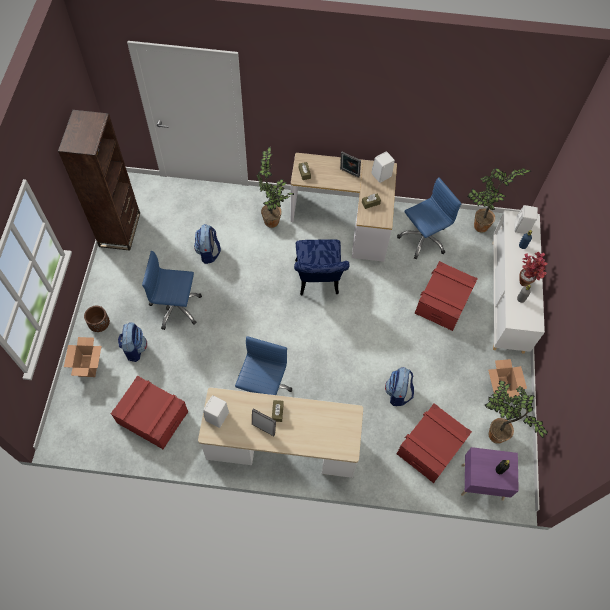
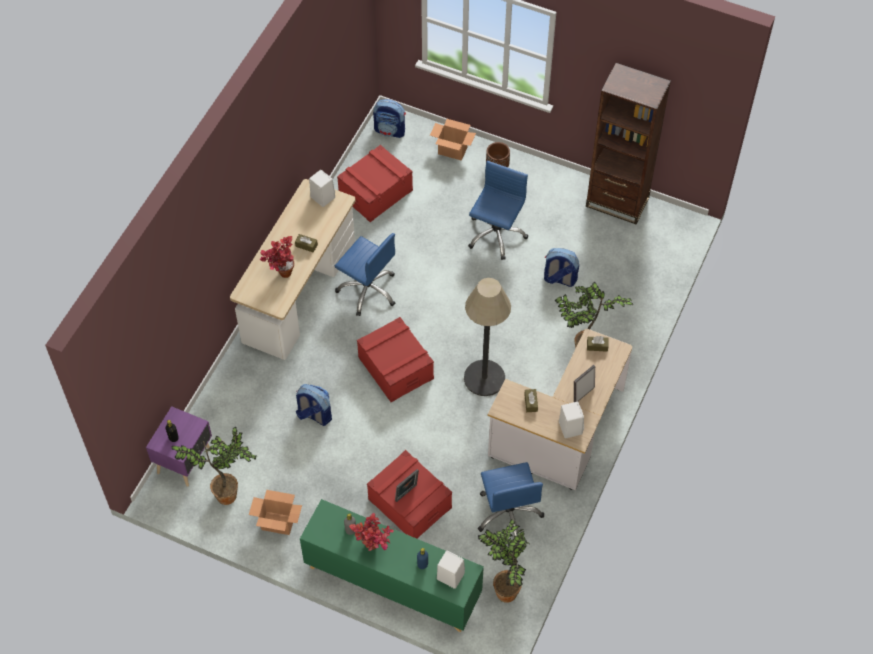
camera: 110 degrees right, 5 degrees down
backpack [118,322,147,362] -> backpack moved to [373,99,406,138]
picture frame [252,409,276,436] -> picture frame moved to [395,469,419,502]
blue chair [294,239,349,295] -> floor lamp [464,278,511,396]
red storage box [397,403,472,483] -> red storage box moved to [357,317,434,402]
white cabinet [492,210,545,354] -> green cabinet [300,499,484,632]
none -> potted plant [260,236,294,278]

